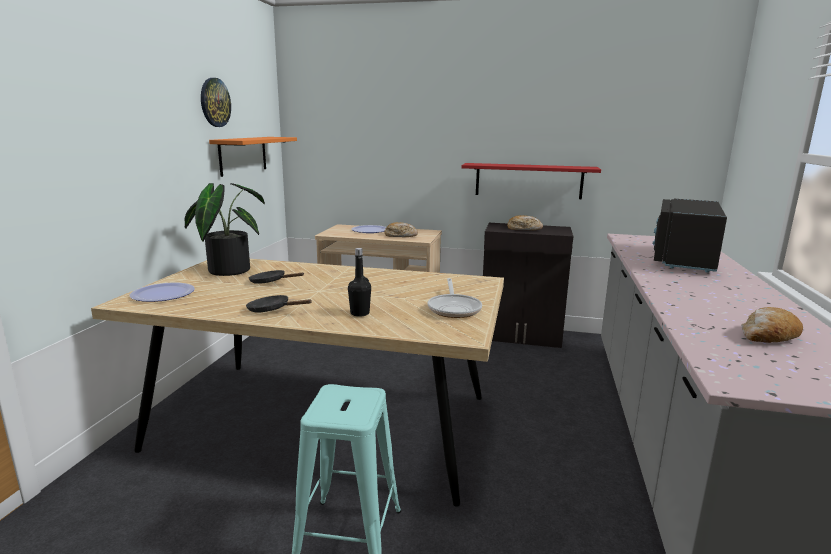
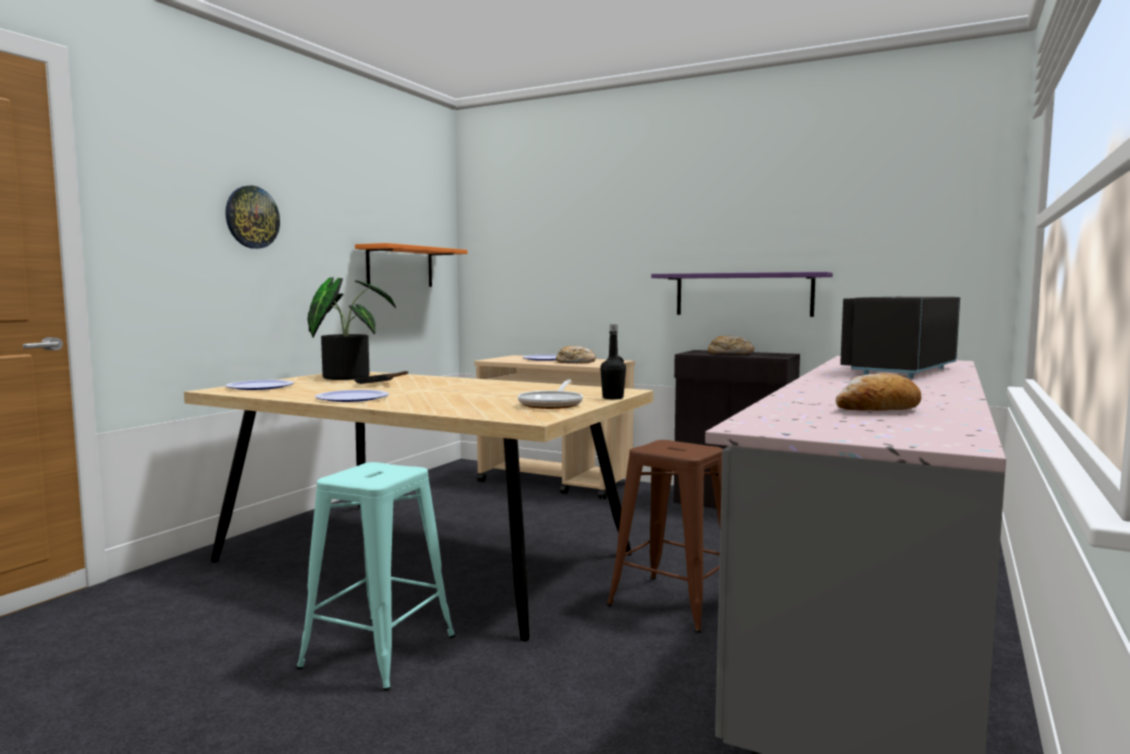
camera: 15 degrees right, 10 degrees down
wall clock [201,78,231,127] -> wall clock moved to [225,186,280,249]
black frying pan [246,295,312,312] -> plate [315,390,389,402]
black bottle [348,248,371,317] -> black bottle moved to [600,324,626,399]
red shelf [462,163,601,199] -> purple shelf [651,272,833,317]
none -> brown stool [607,440,723,633]

